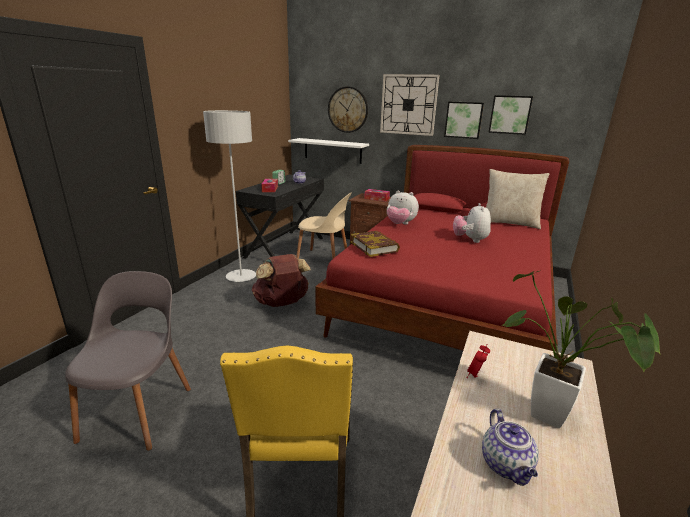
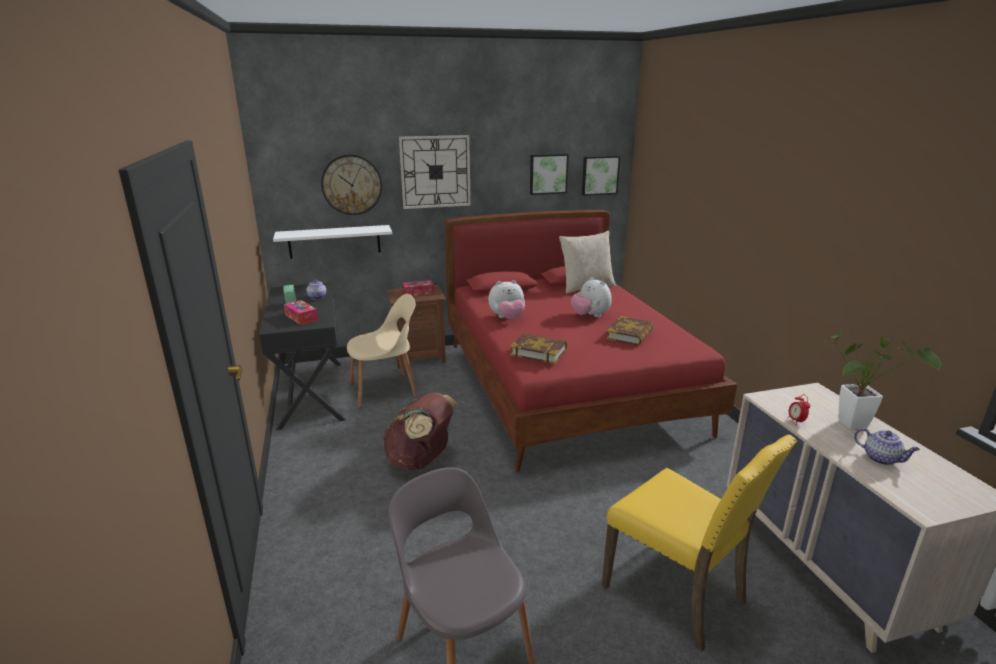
camera: 40 degrees left, 0 degrees up
grey floor lamp [203,110,256,282] -> none
picture [444,101,484,139] -> picture moved to [582,156,620,196]
none -> book [606,316,654,346]

